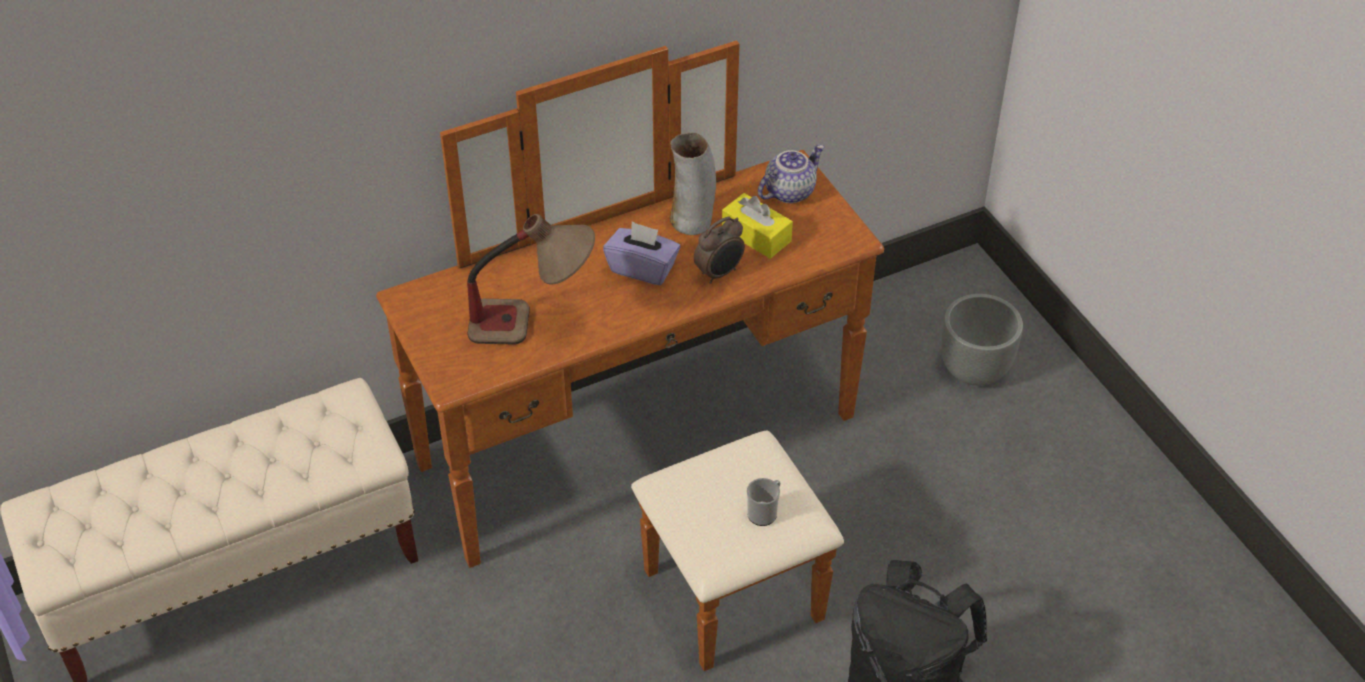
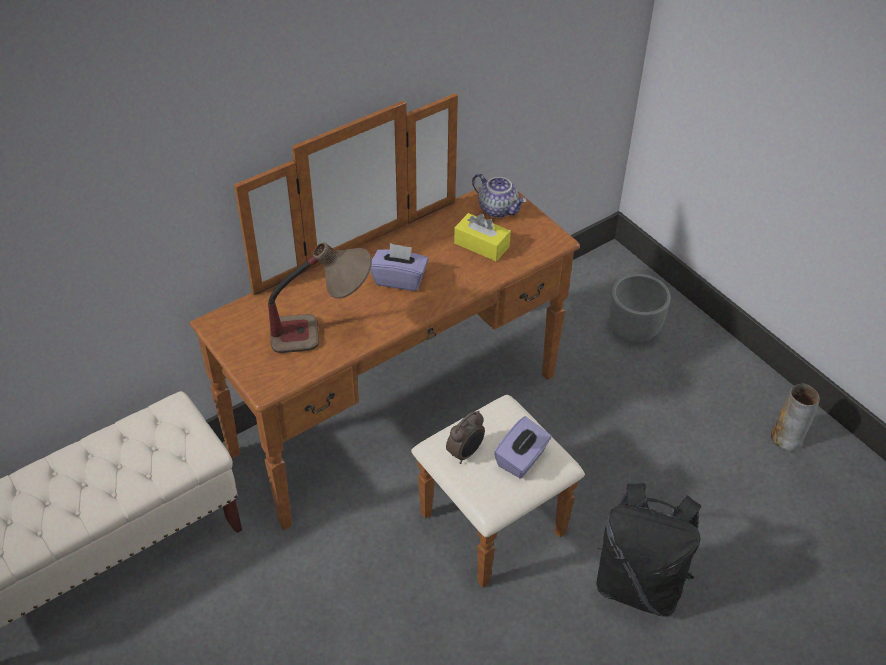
camera: 10 degrees left, 0 degrees up
vase [670,133,716,235] -> vase moved to [771,384,820,451]
alarm clock [694,217,745,284] -> alarm clock moved to [446,411,485,464]
mug [747,478,780,526] -> purple tissue box [494,416,551,478]
teapot [758,145,824,203] -> teapot turned 90 degrees clockwise [472,174,526,218]

